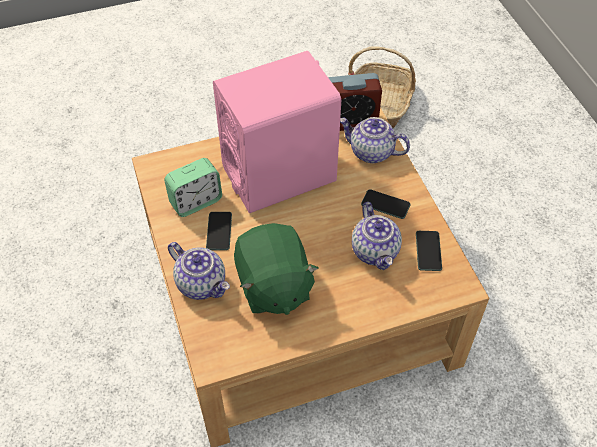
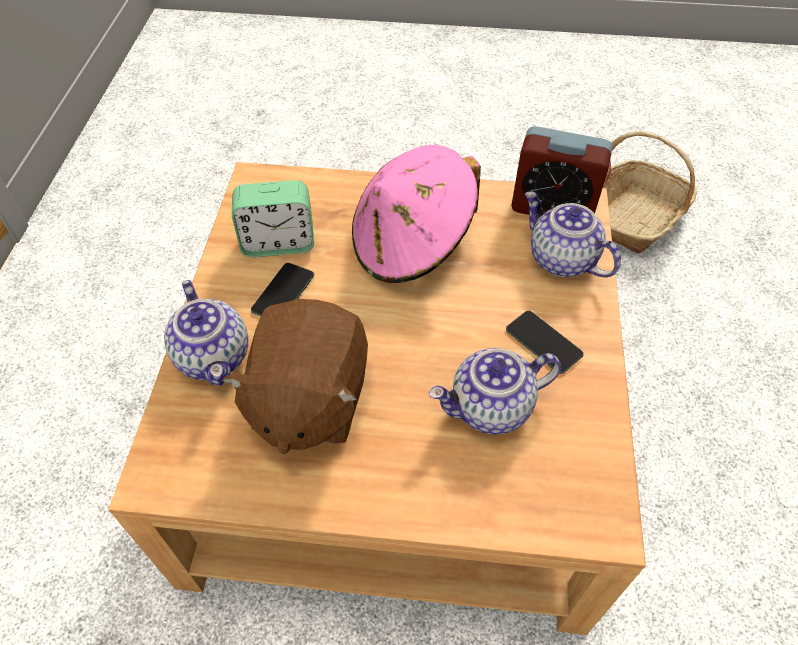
camera: 25 degrees right, 0 degrees up
pink speaker [213,51,341,213] -> pink hat [352,145,481,283]
green plush toy [234,223,318,315] -> brown plush toy [222,299,368,454]
teapot [352,202,402,270] -> teapot turned 60 degrees clockwise [429,348,561,434]
phone [416,231,442,271] -> none

